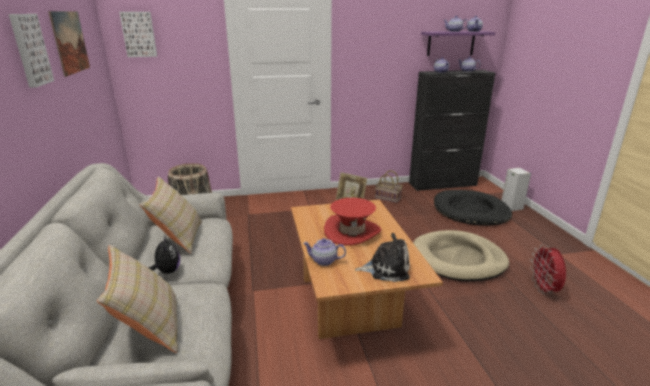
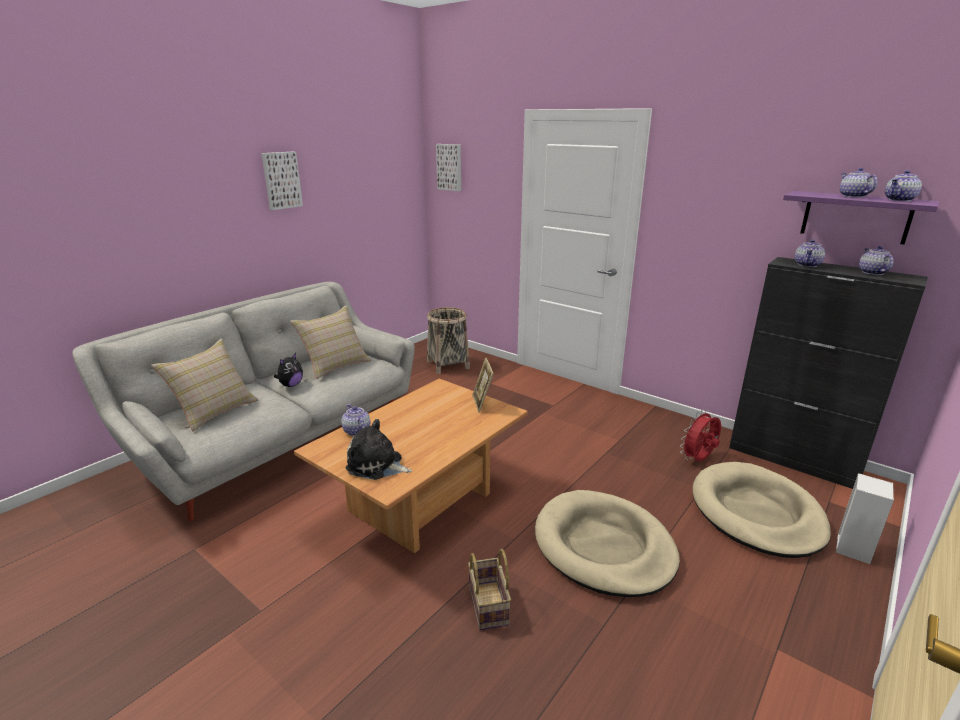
camera: 50 degrees right, 0 degrees up
picture [48,11,90,77] -> none
red hat [324,198,381,246] -> none
plush toy [355,233,410,282] -> plush toy turned 150 degrees clockwise [345,419,412,480]
basket [375,170,403,203] -> basket moved to [468,549,511,630]
black dog bed [434,190,512,226] -> beige dog bed [693,462,831,558]
red fan [530,245,566,295] -> red fan moved to [680,410,721,461]

